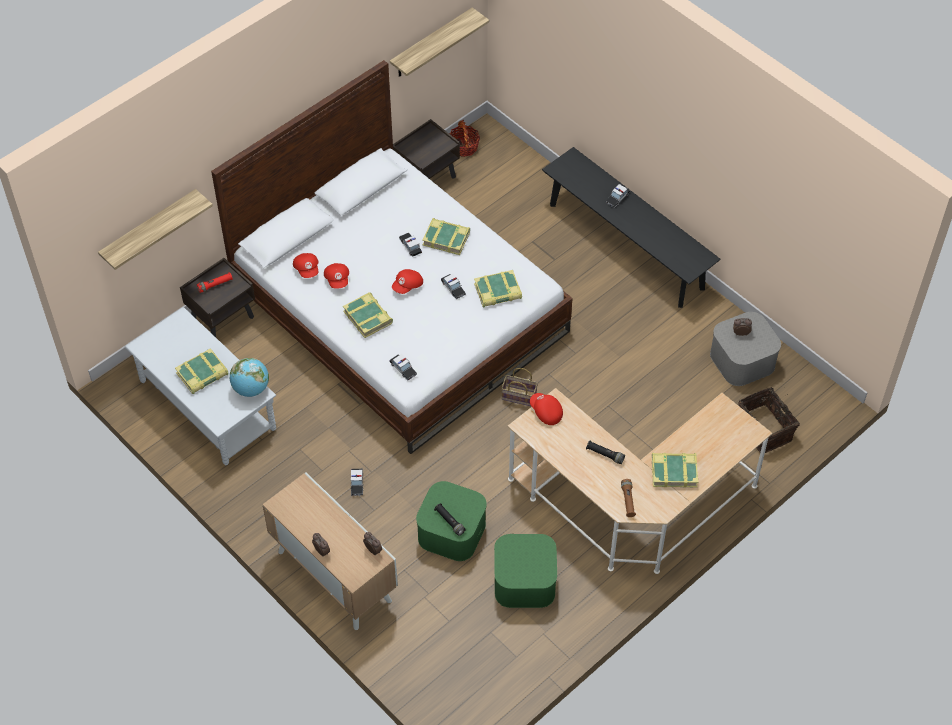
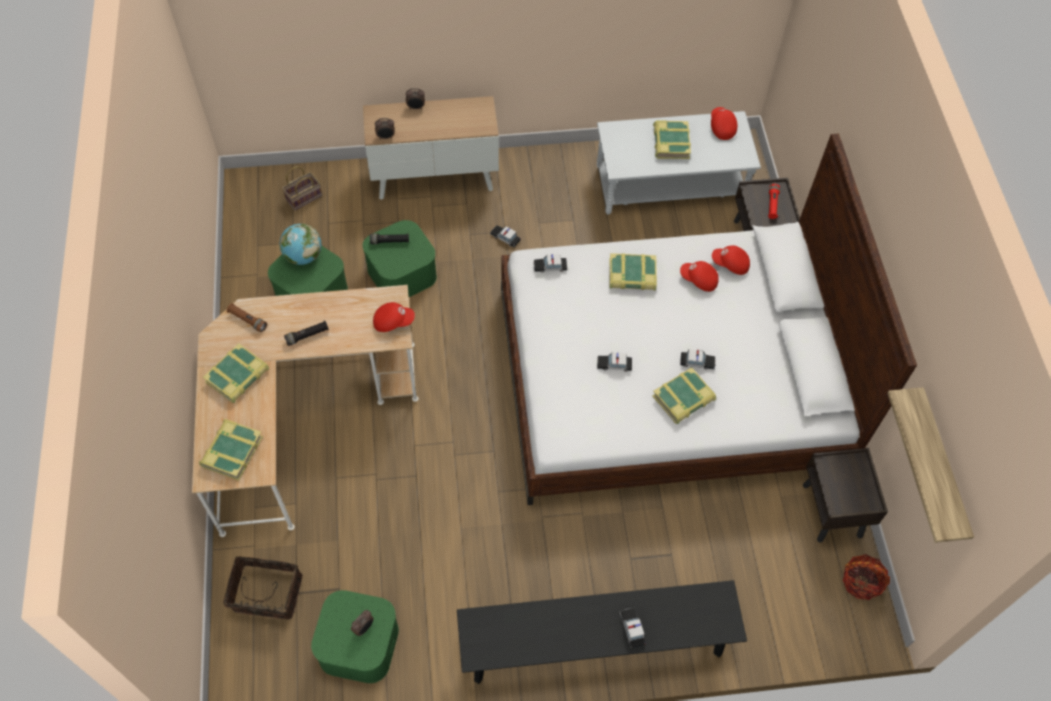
camera: 125 degrees right, 5 degrees up
shelf [98,189,213,270] -> none
globe [229,358,269,397] -> globe moved to [280,224,321,265]
red cap [392,269,423,294] -> red cap moved to [711,107,737,140]
book [474,270,522,307] -> book moved to [199,419,263,481]
basket [501,368,538,407] -> basket moved to [282,166,322,210]
grey storage box [710,312,781,386] -> green storage box [311,590,399,683]

